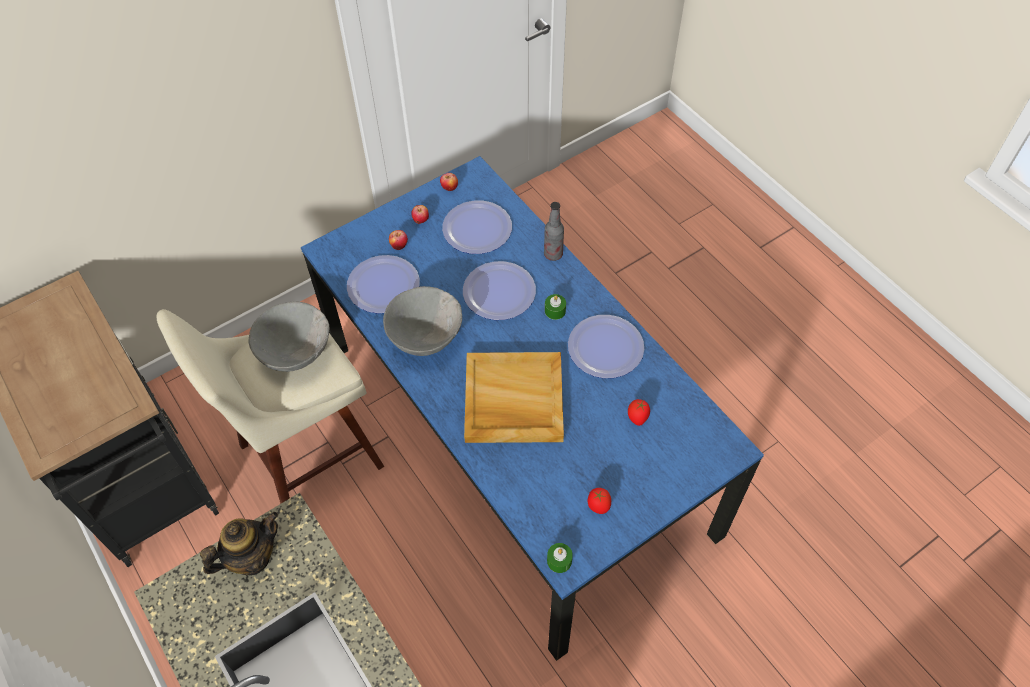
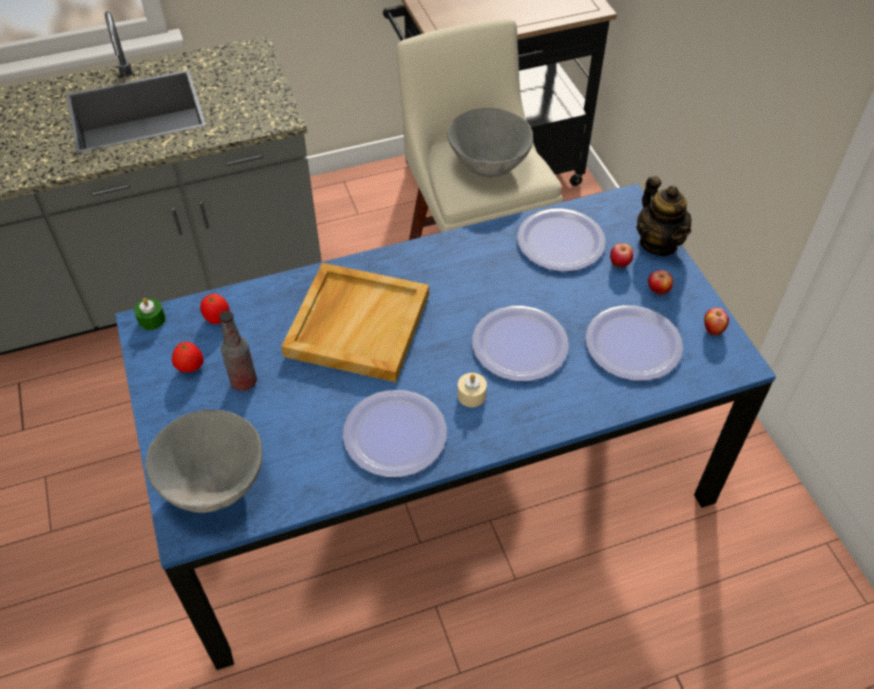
camera: 105 degrees right, 5 degrees down
teapot [200,512,278,575] -> teapot moved to [637,176,692,256]
grey bowl [383,286,462,356] -> grey bowl moved to [145,410,262,513]
bottle [544,202,564,261] -> bottle moved to [219,311,257,391]
green candle [545,294,566,320] -> beige candle [458,373,487,407]
tomato [628,399,650,426] -> tomato moved to [200,294,230,324]

